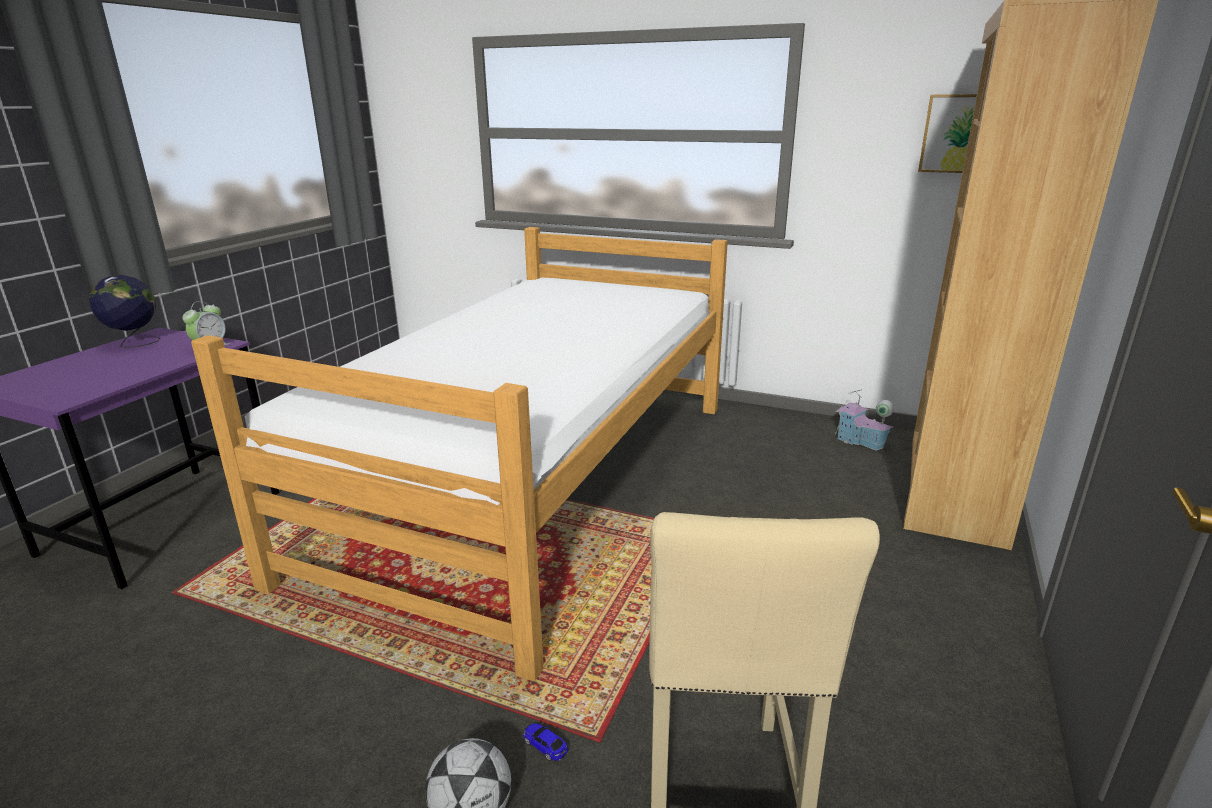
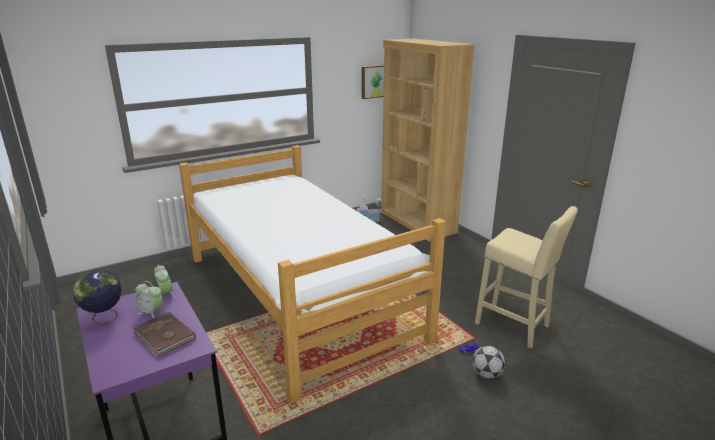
camera: 55 degrees left, 0 degrees up
none -> brown book [133,312,196,357]
none -> alarm clock [135,281,163,318]

